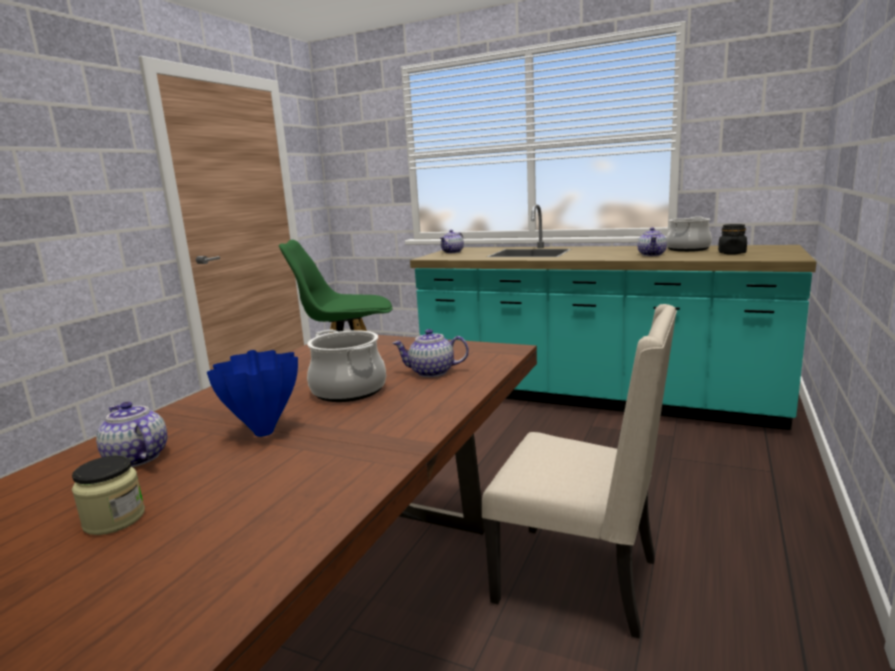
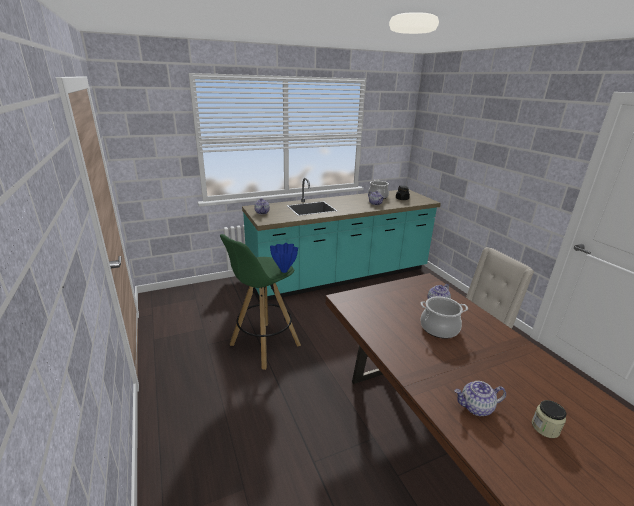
camera: 50 degrees left, 10 degrees up
blue vase [207,350,298,437] -> blue vase moved to [270,243,298,273]

